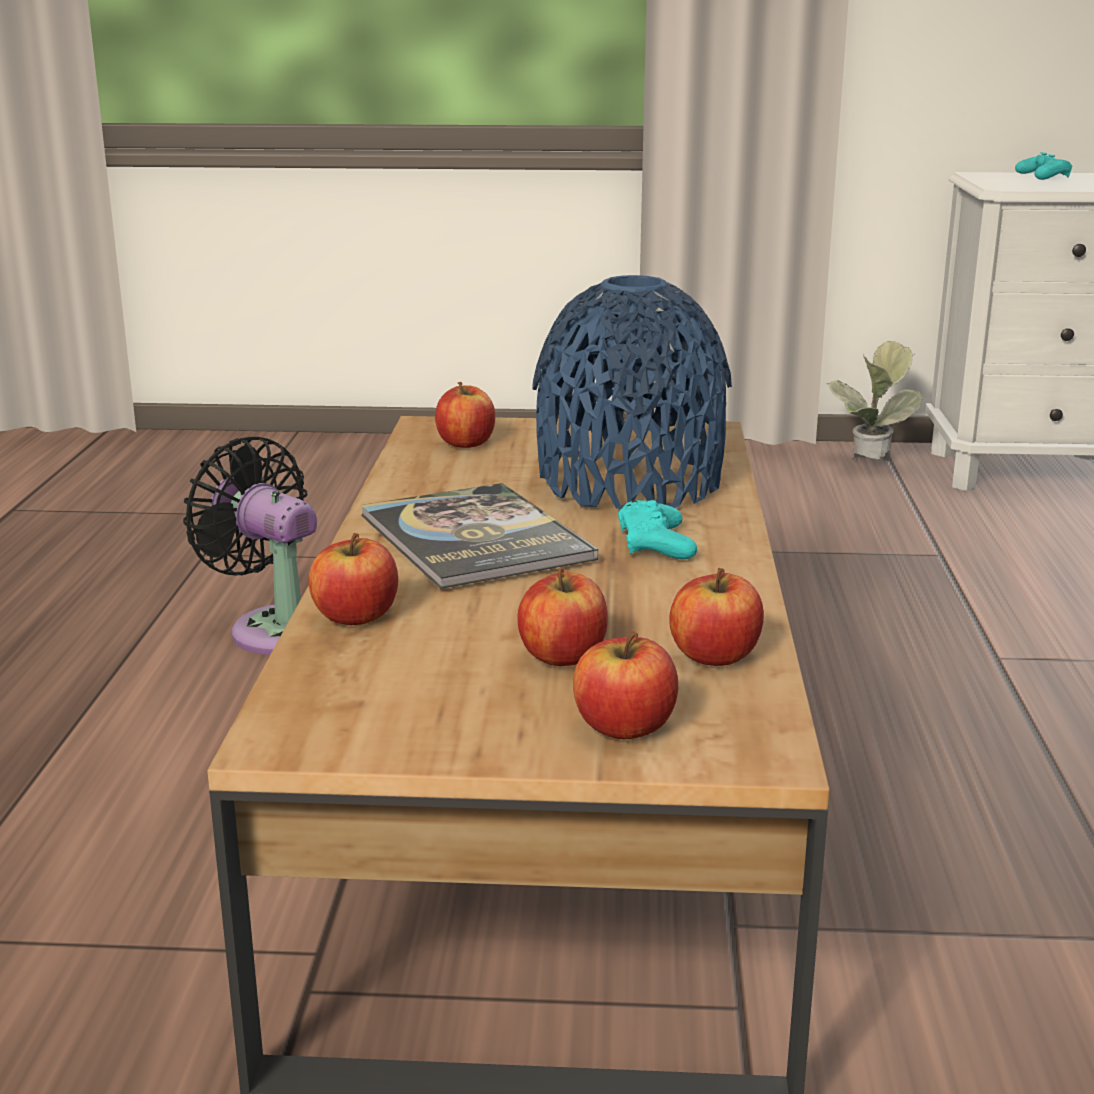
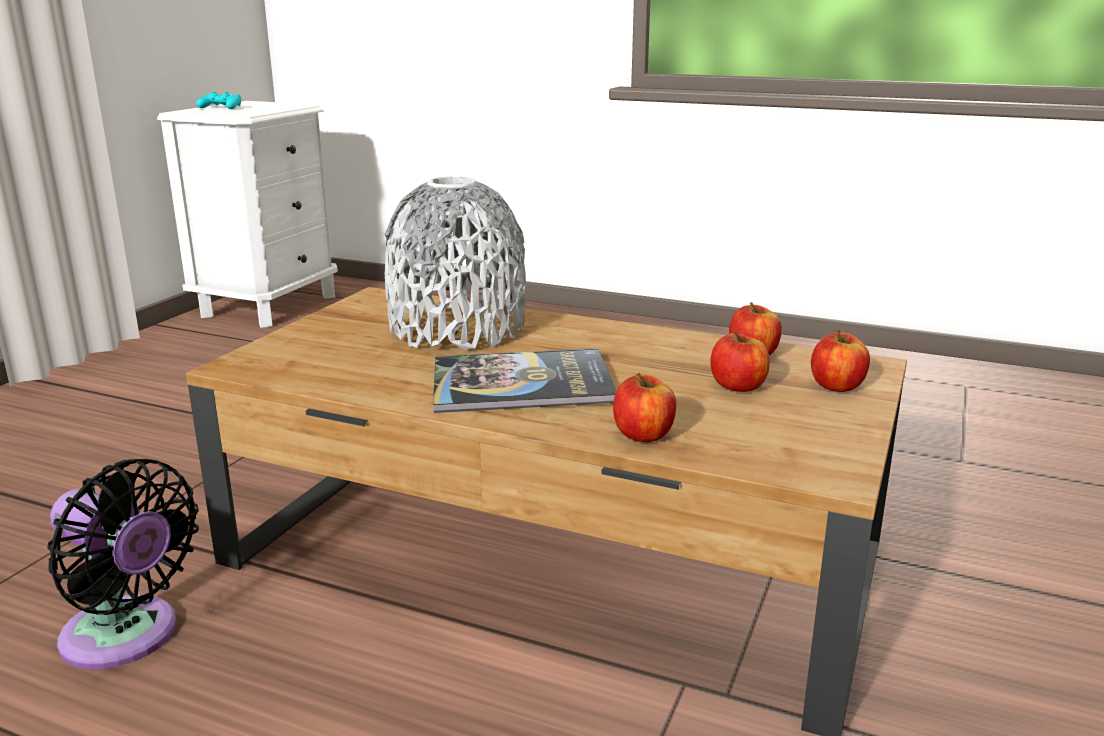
camera: 70 degrees left, 0 degrees up
black fan [183,437,317,655] -> black fan turned 120 degrees counterclockwise [47,459,199,670]
apple [435,382,495,448] -> none
blue vase [532,275,732,510] -> grey vase [384,176,526,349]
turquoise game controller [618,500,697,559] -> none
potted plant [827,341,922,461] -> none

